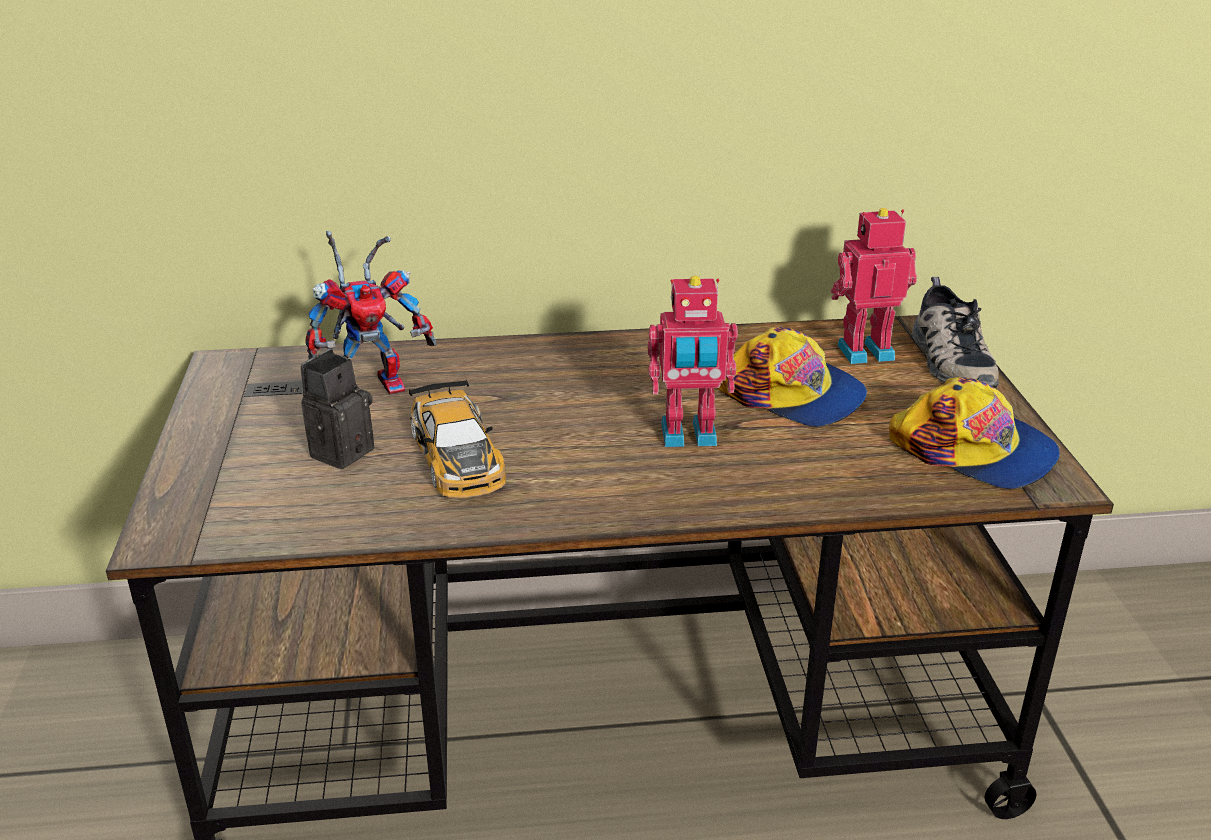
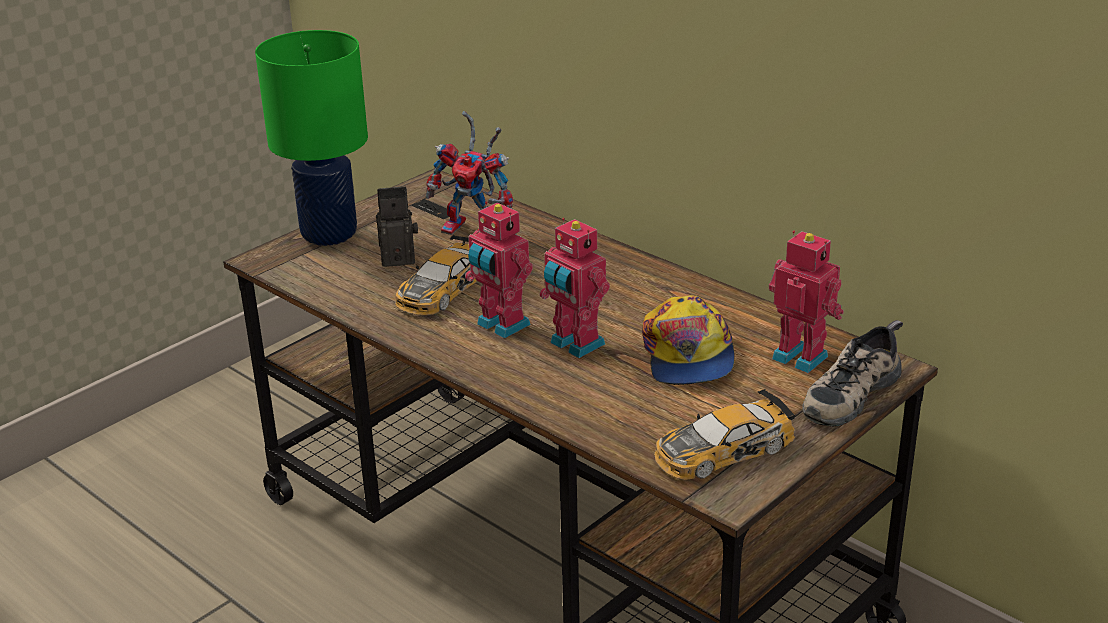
camera: 50 degrees right, 0 degrees up
cap [889,377,1060,489] -> toy car [654,389,796,480]
none -> green table lamp [255,30,368,246]
none -> toy robot [465,201,533,338]

